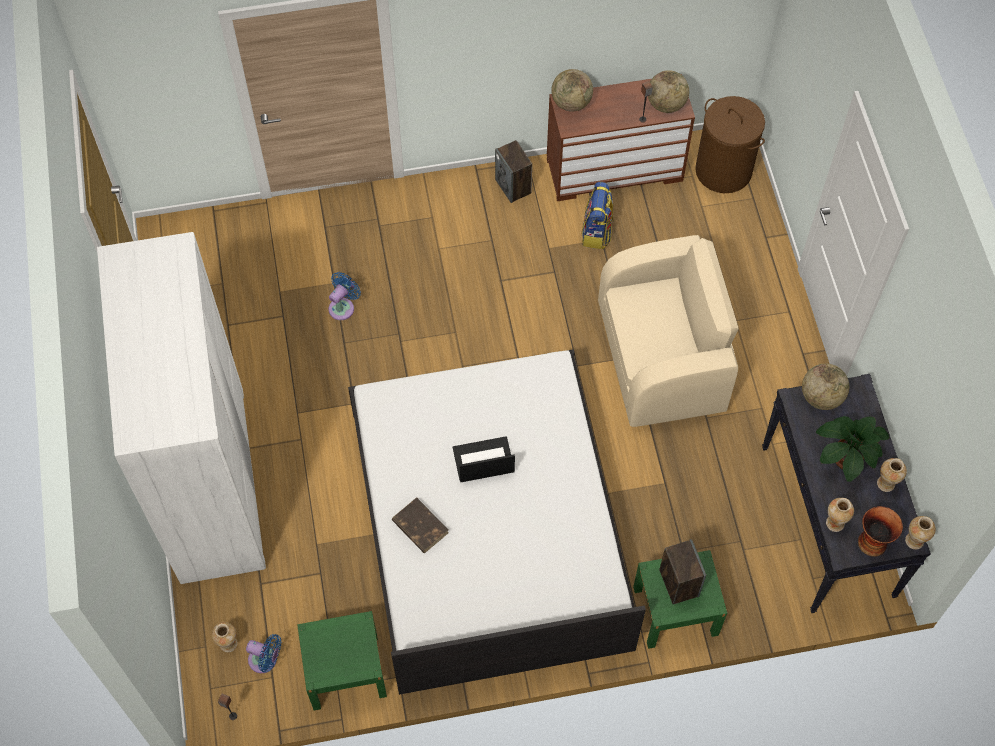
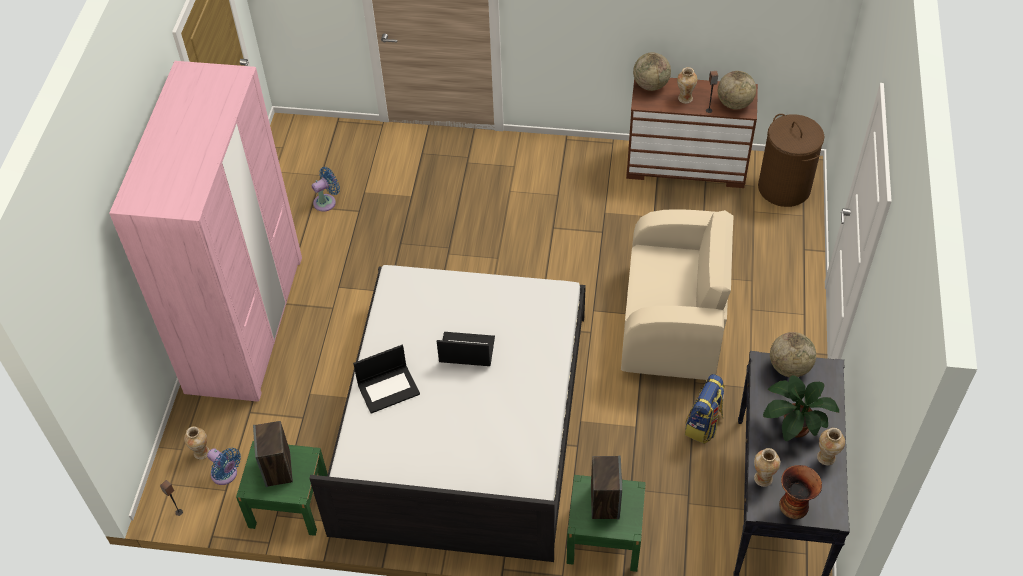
camera: 20 degrees right, 10 degrees down
white wardrobe [97,232,266,584] -> pink wardrobe [109,61,302,402]
blue fan [328,272,361,320] -> blue fan moved to [312,167,340,212]
brown book [392,497,449,553] -> laptop [353,345,420,413]
speaker [495,140,532,203] -> speaker moved to [253,421,293,487]
backpack [581,182,614,249] -> backpack moved to [685,374,725,444]
vase [905,516,936,550] -> vase moved to [677,67,697,104]

